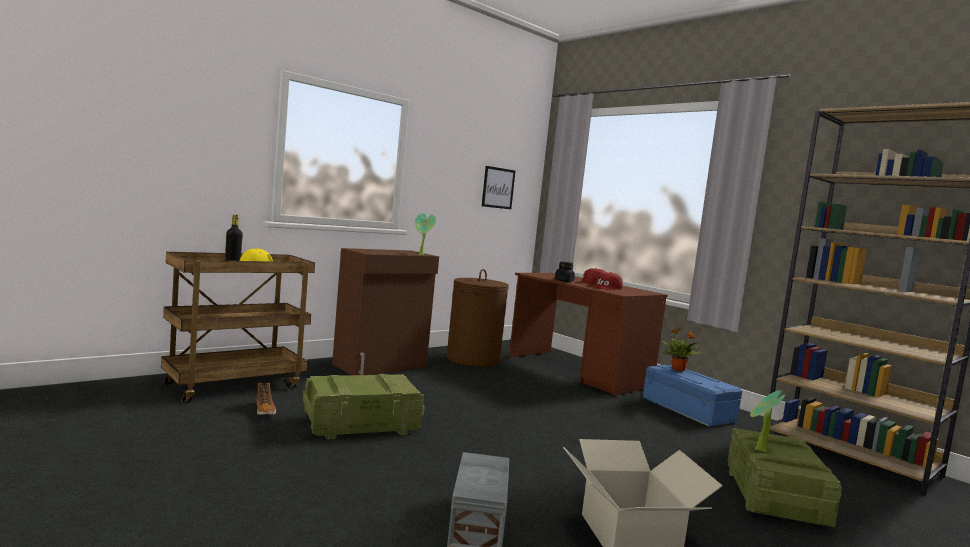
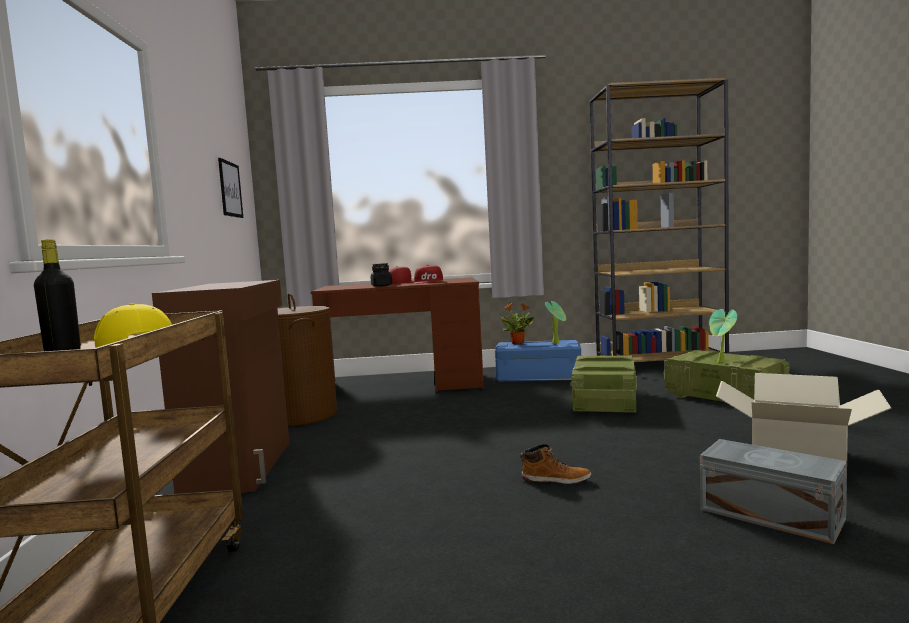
camera: 50 degrees left, 0 degrees up
boot [257,382,276,415] -> boot moved to [520,444,591,484]
crate [302,374,425,439] -> crate moved to [571,356,637,413]
potted plant [415,213,436,255] -> potted plant moved to [545,301,566,344]

